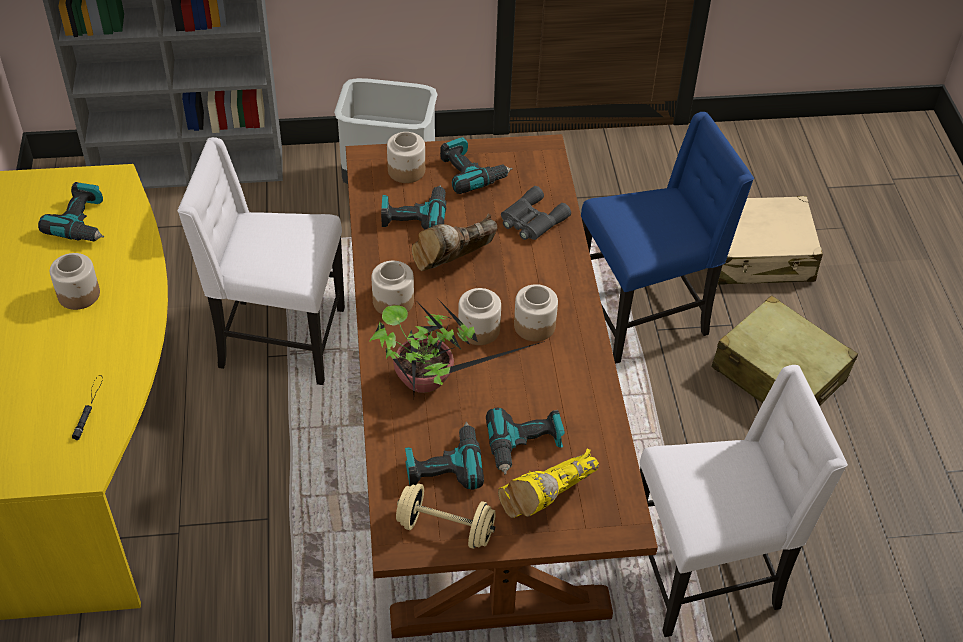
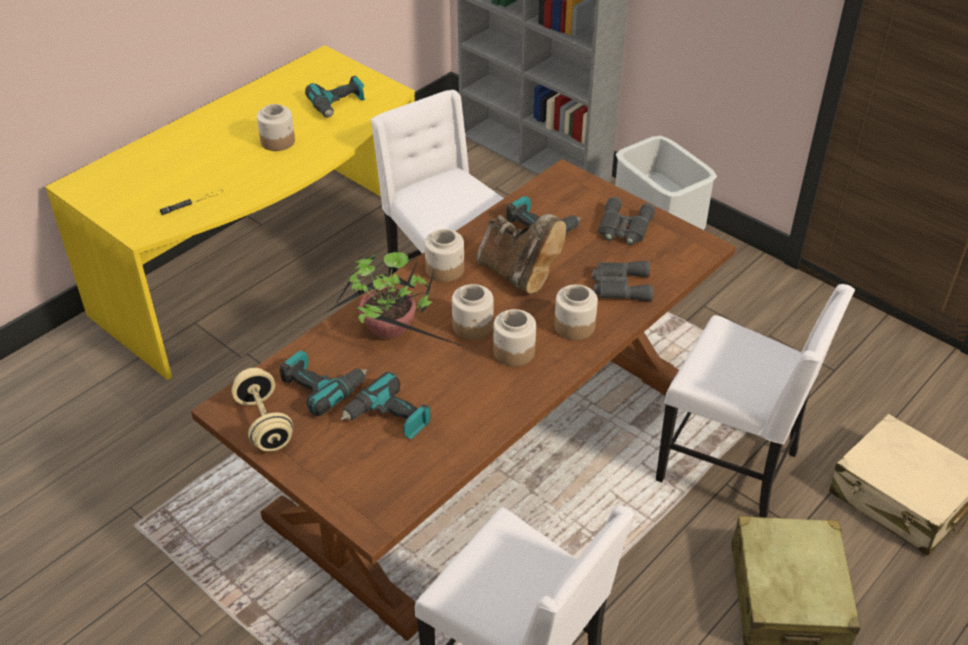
camera: 50 degrees right, 5 degrees down
jar [387,132,425,183] -> jar moved to [554,285,598,340]
brown boot [412,214,498,271] -> brown boot turned 150 degrees counterclockwise [476,214,566,294]
power drill [440,137,513,194] -> grey binoculars [598,197,655,245]
yellow boot [498,449,599,518] -> none
blue chair [581,112,754,364] -> white chair [656,284,855,518]

